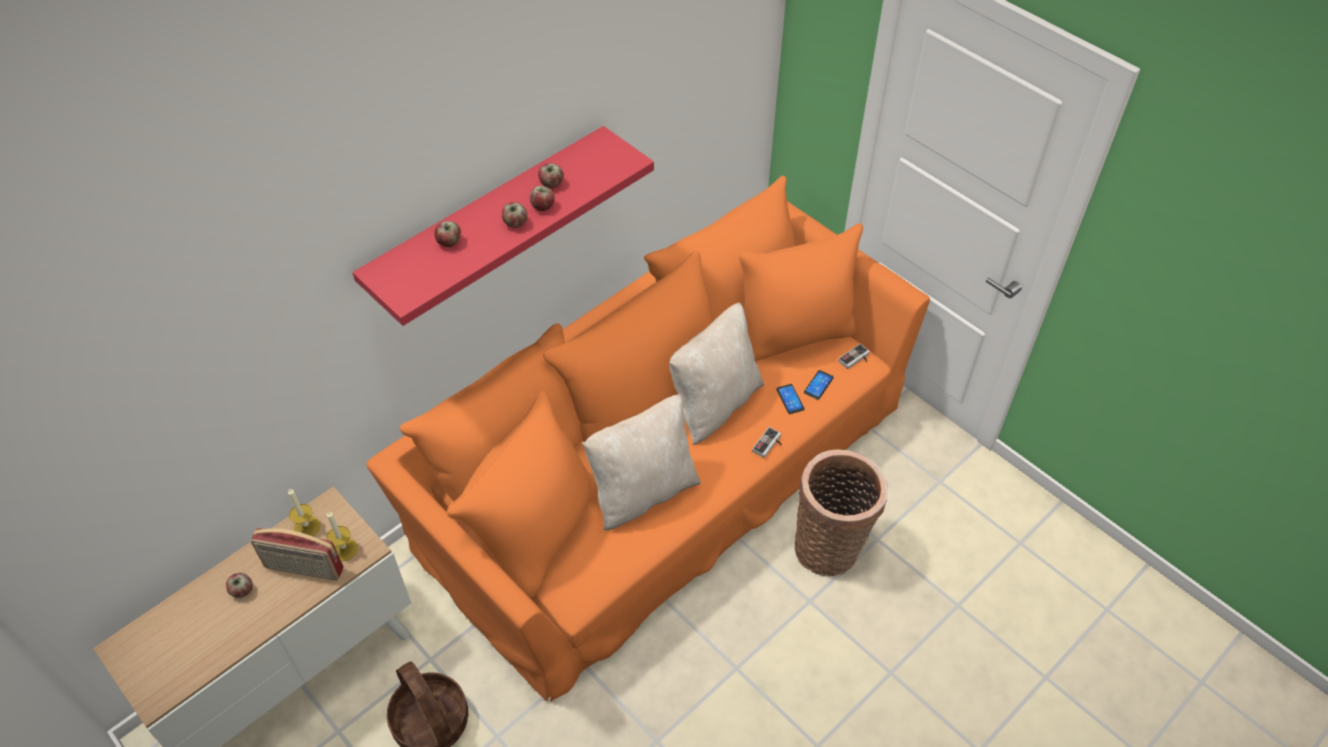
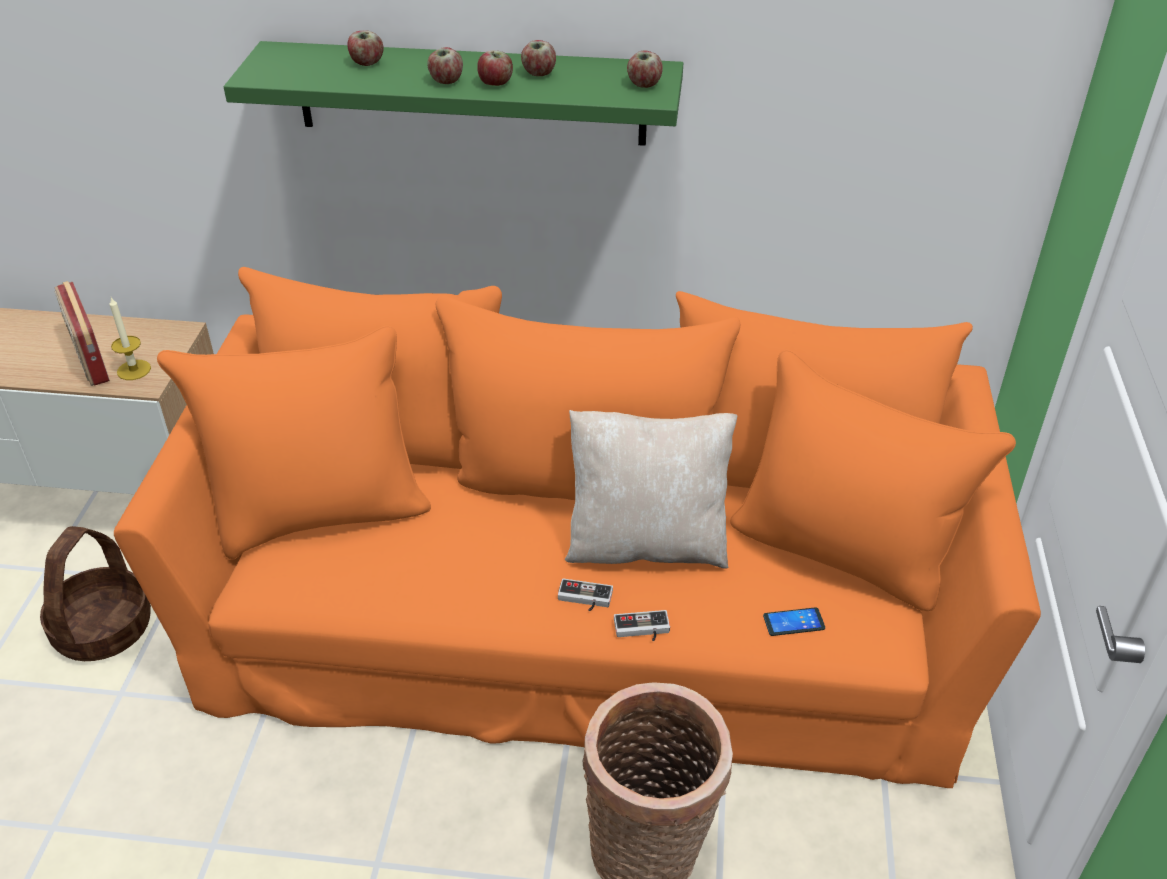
camera: 50 degrees right, 10 degrees down
apple [226,573,253,598] -> apple moved to [627,51,663,88]
candle [288,489,321,536] -> none
red shelf [352,126,654,326] -> green shelf [224,41,683,146]
beige pillow [582,394,701,531] -> none
phone [776,384,805,414] -> none
game controller [838,344,870,369] -> game controller moved to [558,579,613,611]

